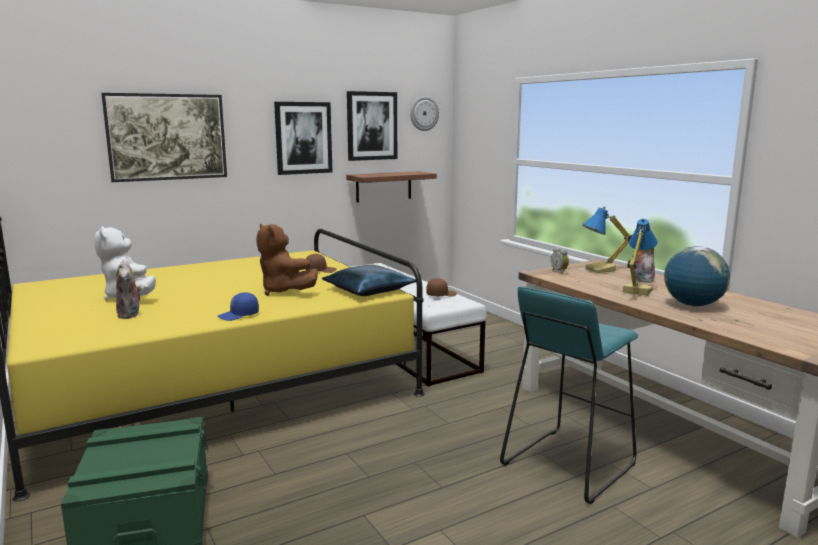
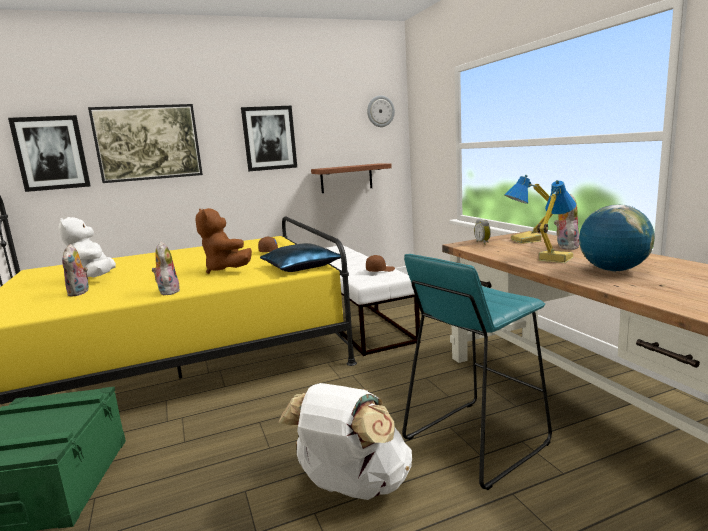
camera: 10 degrees right, 0 degrees up
blue cap [217,292,259,321] -> plush toy [151,242,180,295]
picture [347,91,397,161] -> picture moved to [8,115,91,192]
none -> white backpack [279,383,412,500]

